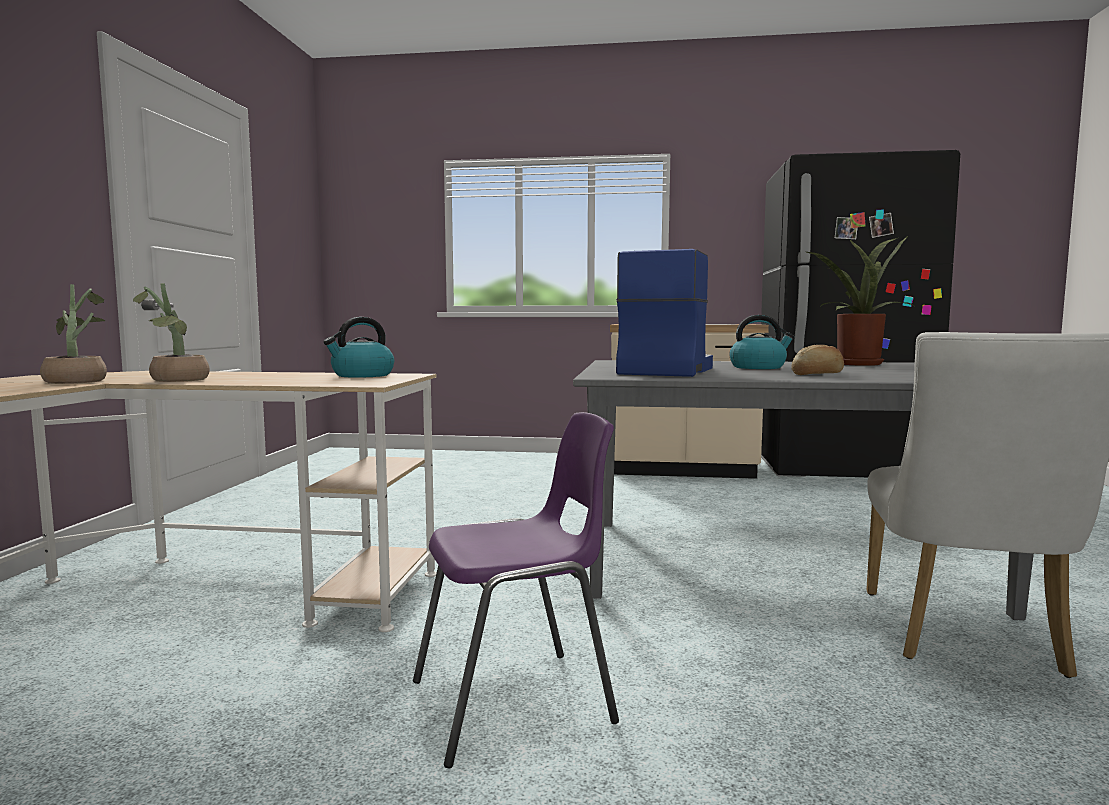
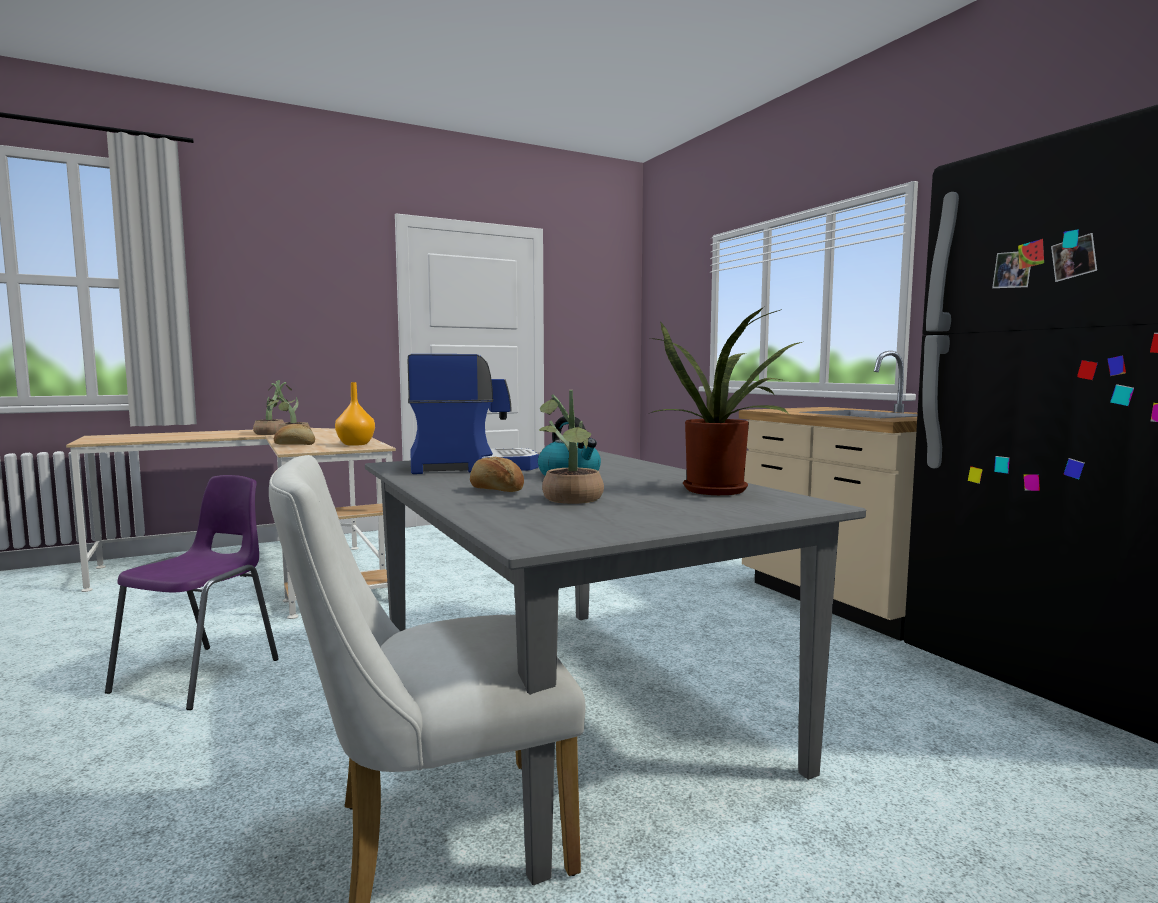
camera: 55 degrees right, 0 degrees up
kettle [324,317,394,378] -> orange vase [335,382,375,446]
purple chair [413,412,619,768] -> purple chair turned 105 degrees counterclockwise [105,475,279,710]
none -> bread [274,424,315,445]
none -> potted plant [539,390,604,504]

